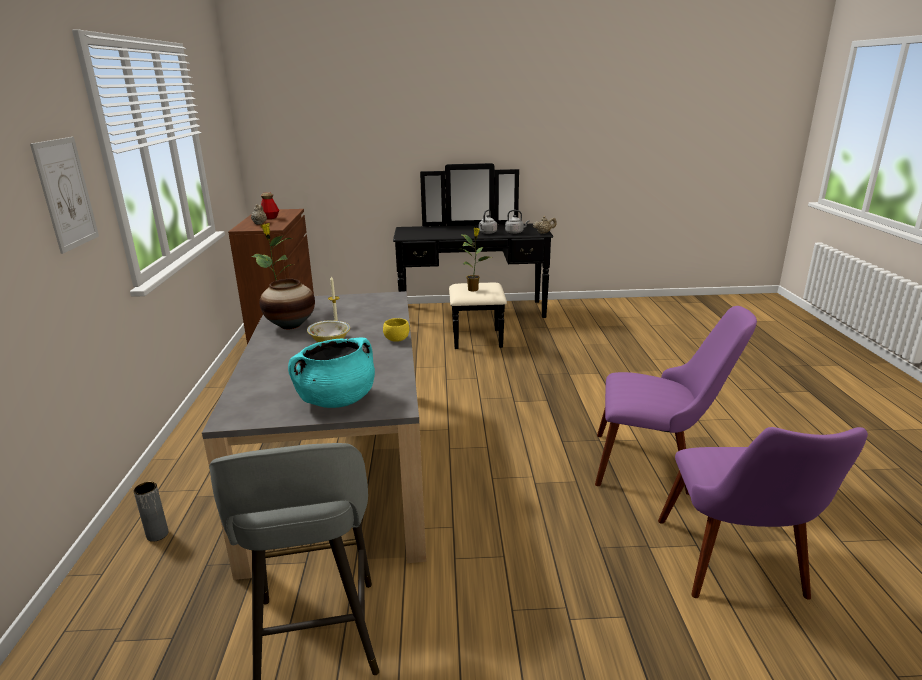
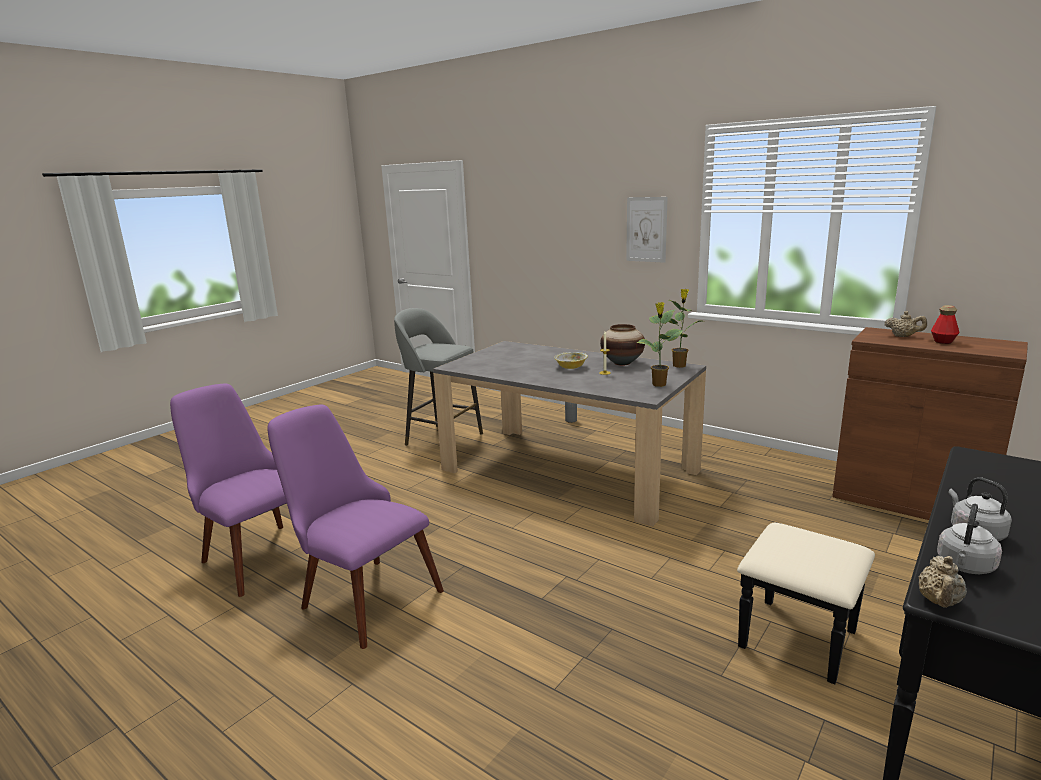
camera: 130 degrees right, 5 degrees down
turquoise cooking pot [288,338,375,408] -> none
yellow bowl [383,318,409,342] -> none
potted plant [459,227,492,291] -> potted plant moved to [636,302,683,387]
purple chair [595,306,757,495] -> purple chair turned 75 degrees clockwise [267,404,444,649]

